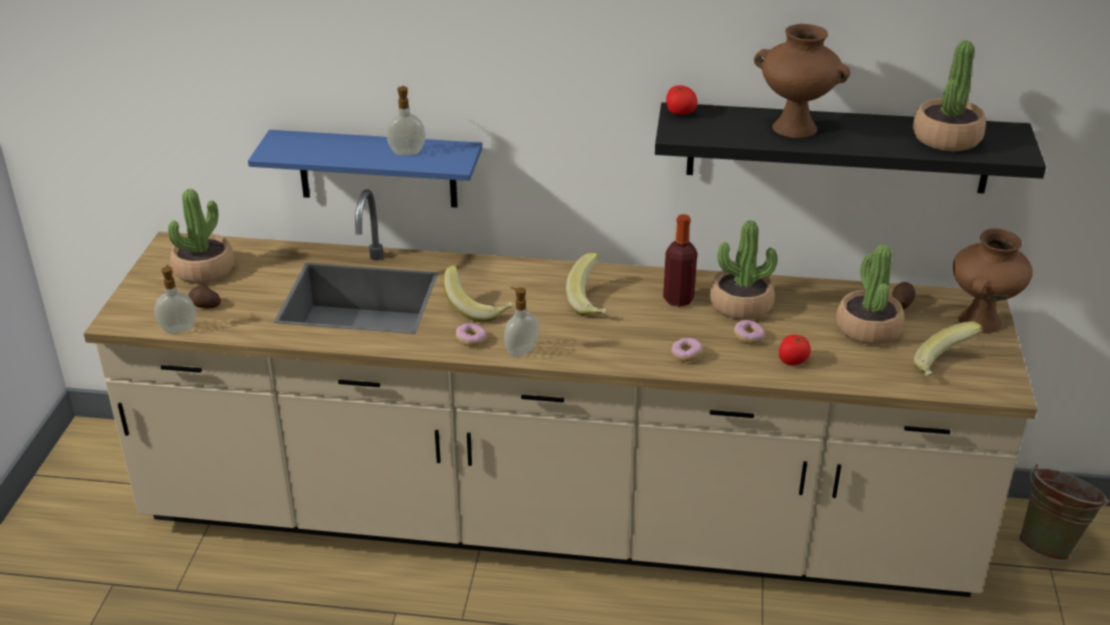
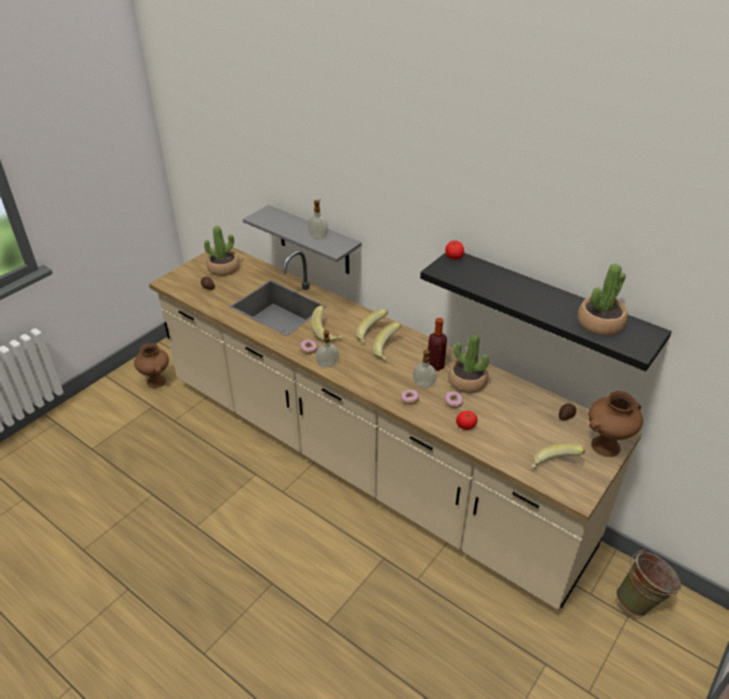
camera: 30 degrees right, 5 degrees up
soap dispenser [154,265,196,333] -> soap dispenser moved to [413,348,437,388]
blue shelf [248,130,482,208] -> grey shelf [243,205,361,274]
brown vase [754,24,850,138] -> brown vase moved to [134,343,169,388]
potted plant [836,244,904,345] -> none
none -> banana [355,309,388,343]

